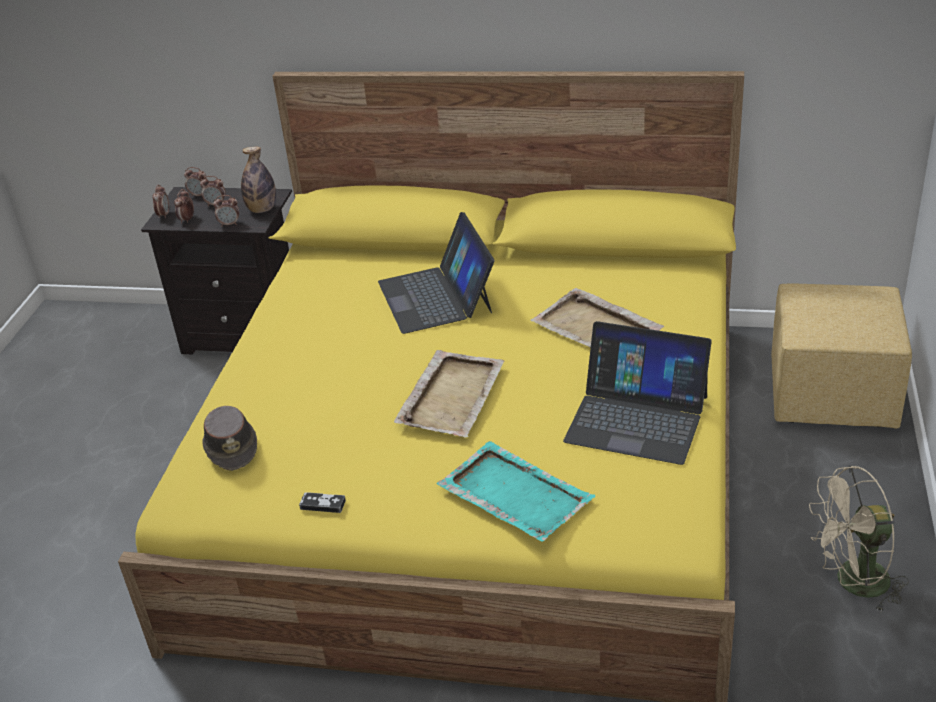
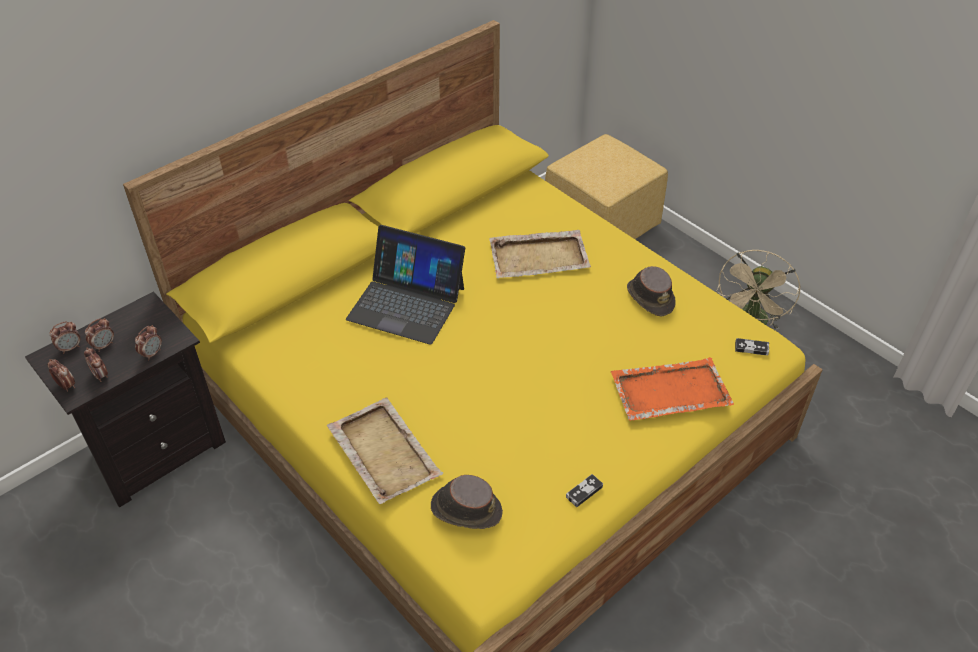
camera: 55 degrees left, 10 degrees up
bottle [241,146,276,213] -> none
beige tray [394,350,504,438] -> beige tray moved to [327,397,443,504]
turquoise tray [437,441,595,542] -> orange tray [611,357,734,421]
laptop [563,321,712,465] -> brown hat [627,266,676,317]
none -> game controller [735,338,769,355]

